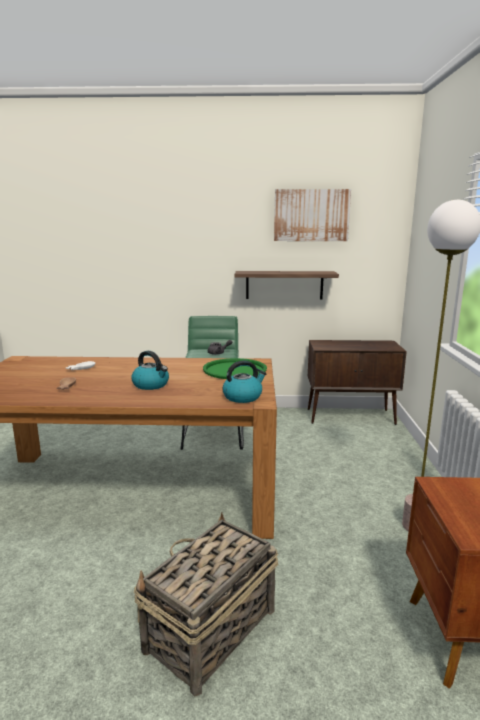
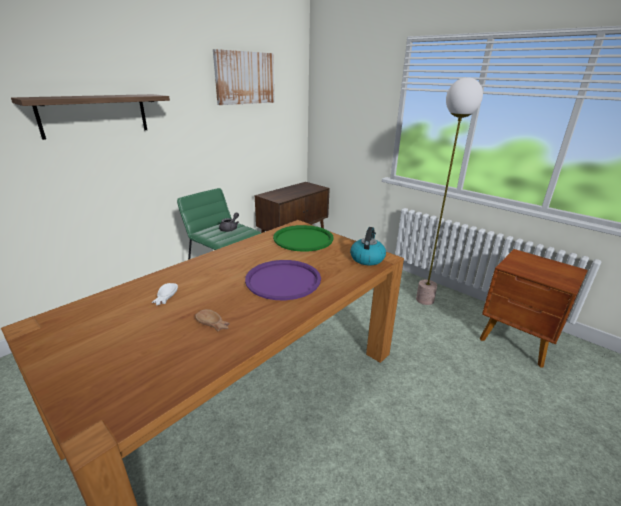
camera: 50 degrees left, 10 degrees up
kettle [131,351,169,390] -> purple tray [245,260,321,300]
basket [134,512,278,697] -> none
shelf [235,271,339,300] -> shelf moved to [11,94,170,140]

